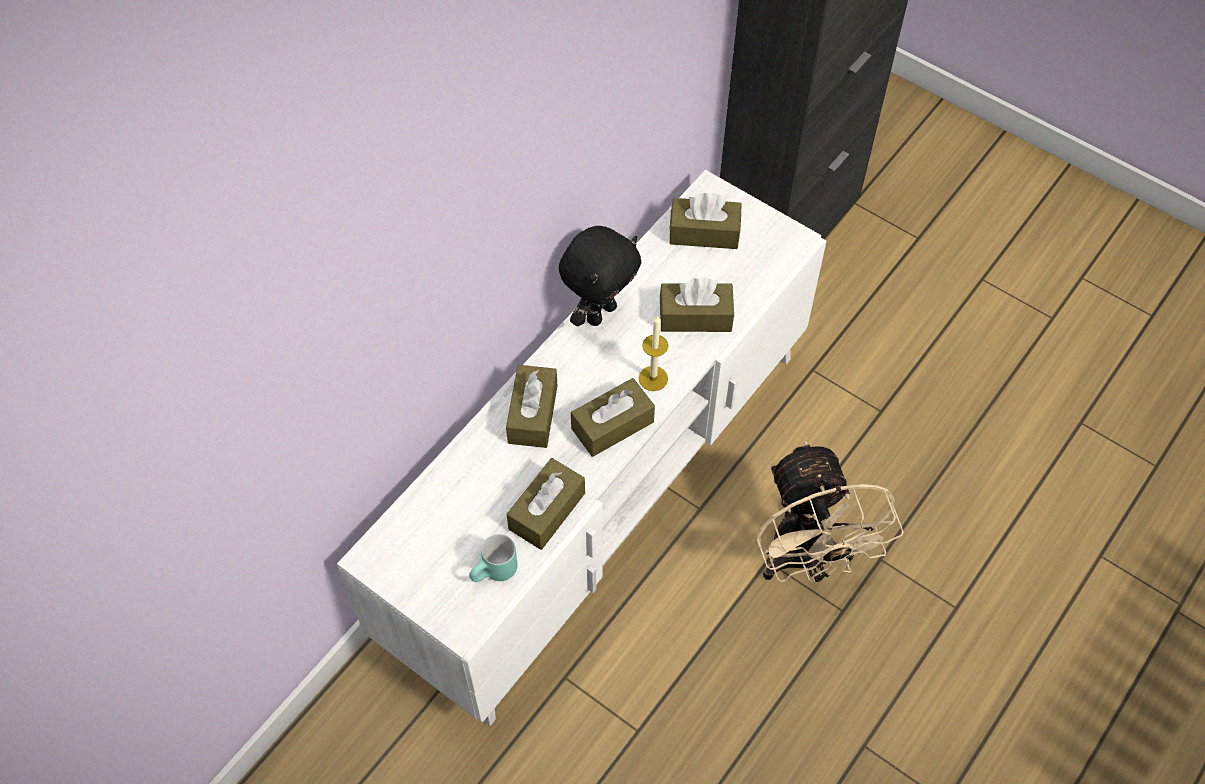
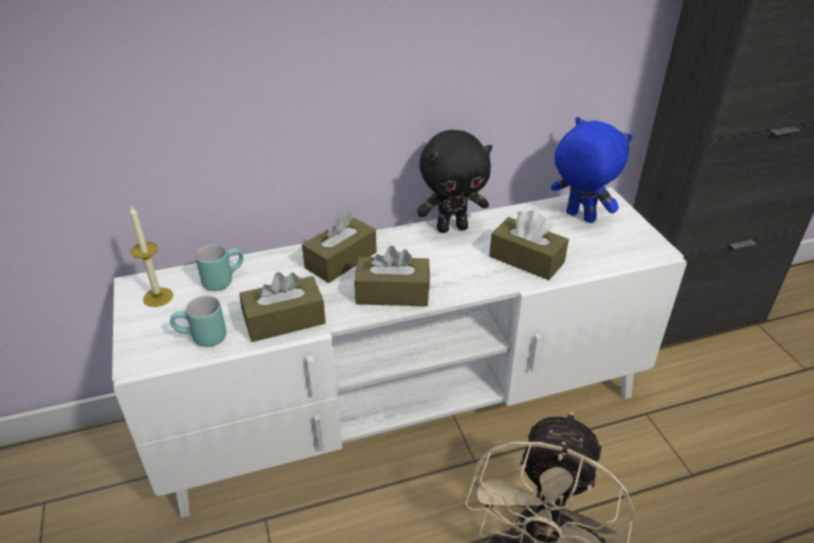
camera: 35 degrees right, 20 degrees down
candle [639,316,668,391] -> candle moved to [130,206,173,307]
brown tissue box [669,193,741,249] -> blue plush toy [551,117,632,223]
none -> turquoise mug [195,244,243,291]

